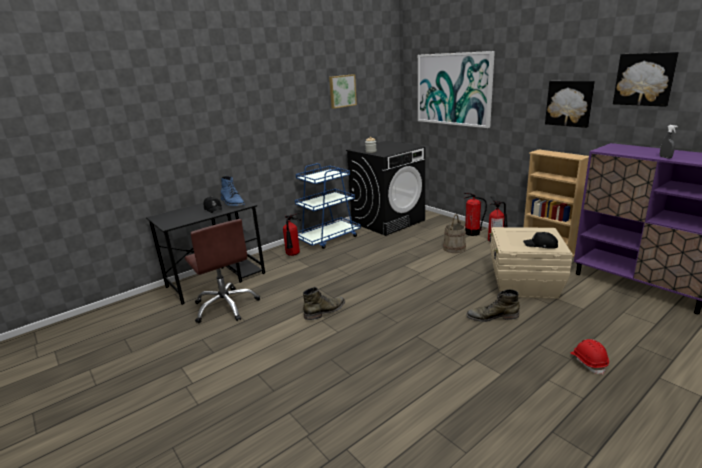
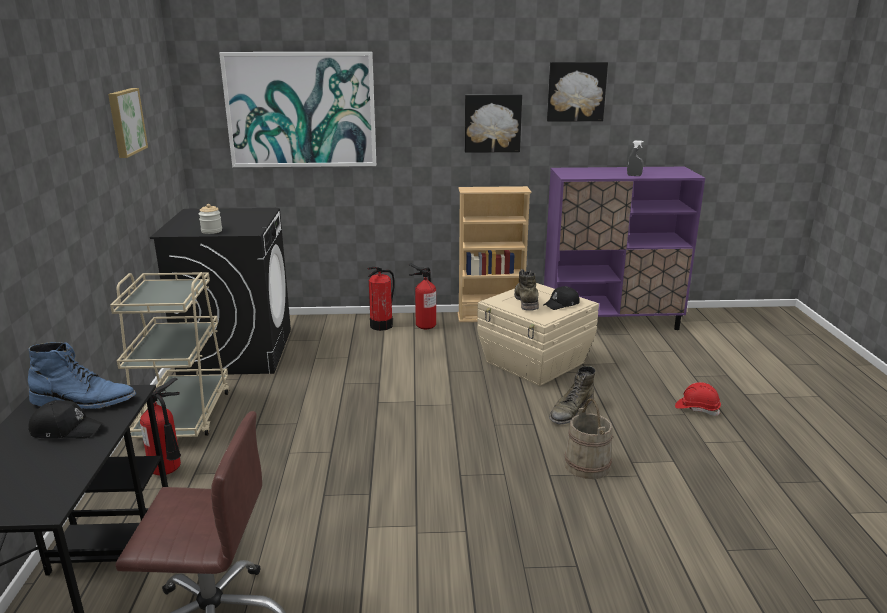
camera: 55 degrees left, 0 degrees up
blue cart [295,163,361,249] -> beige cart [110,272,230,438]
green boot [303,287,345,320] -> green boot moved to [514,269,539,311]
beige bucket [443,214,466,253] -> beige bucket moved to [564,398,613,479]

